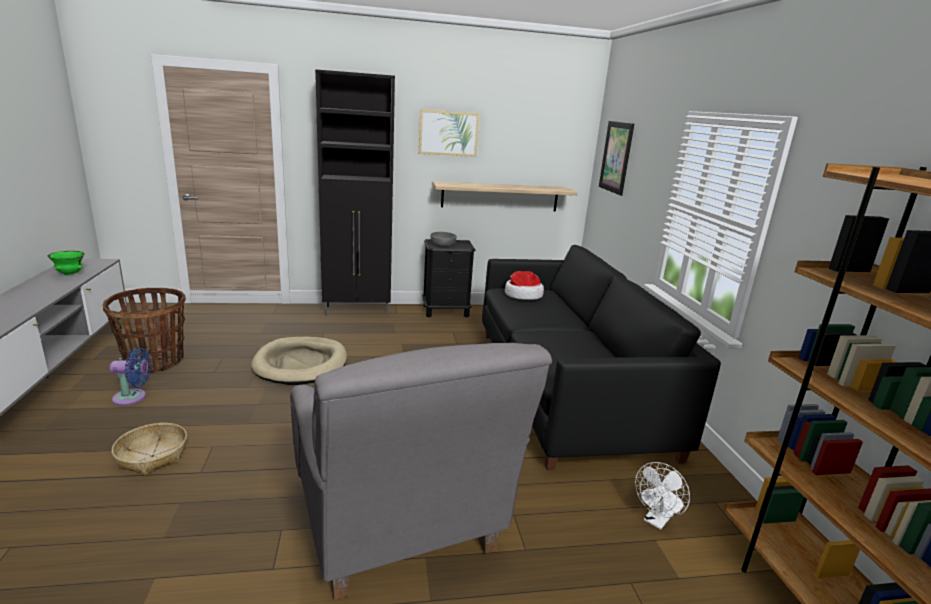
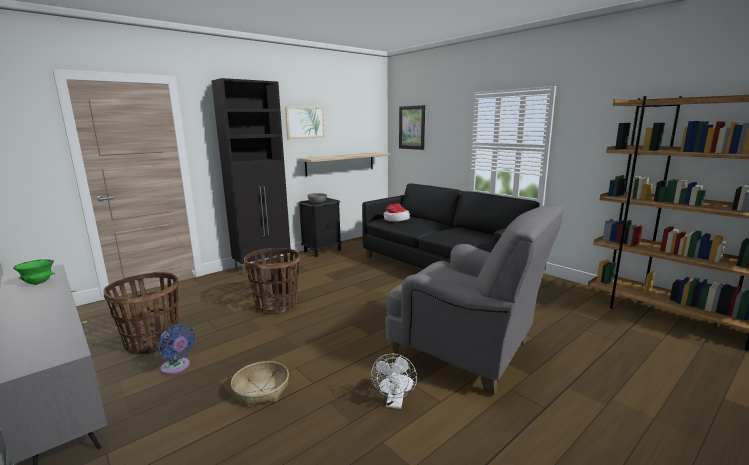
camera: 30 degrees left, 5 degrees down
blue fan [109,347,151,406] -> blue fan turned 75 degrees clockwise [158,324,195,375]
beige dog bed [251,337,347,385] -> basket [244,248,300,313]
white fan [635,462,690,530] -> white fan moved to [371,354,417,409]

